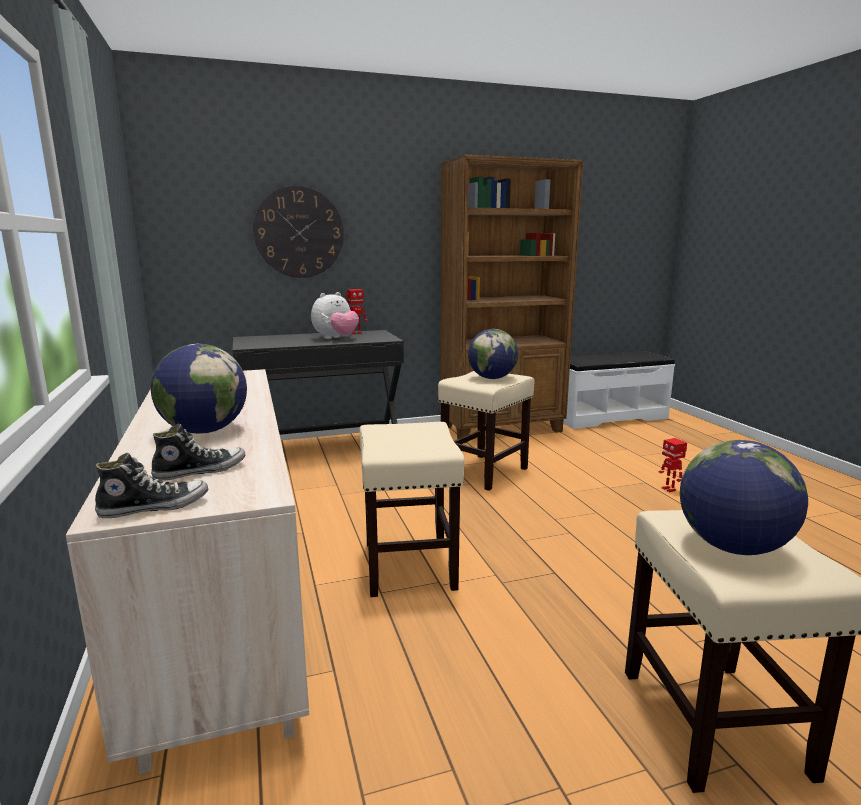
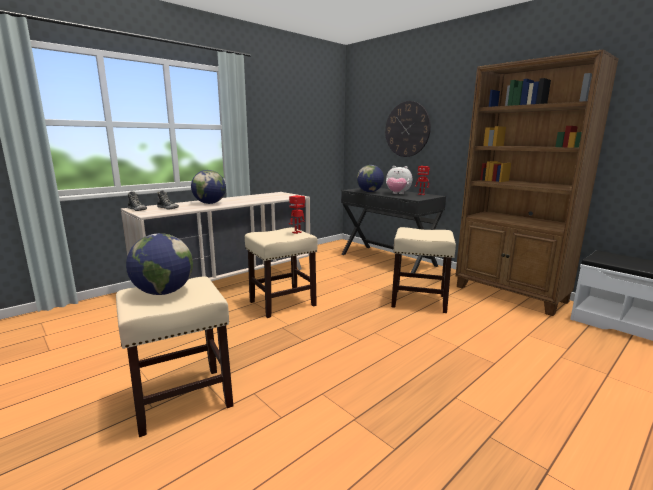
camera: 65 degrees right, 0 degrees up
globe [468,329,518,379] -> globe moved to [357,165,384,192]
toy robot [658,438,687,492] -> toy robot moved to [289,195,305,234]

